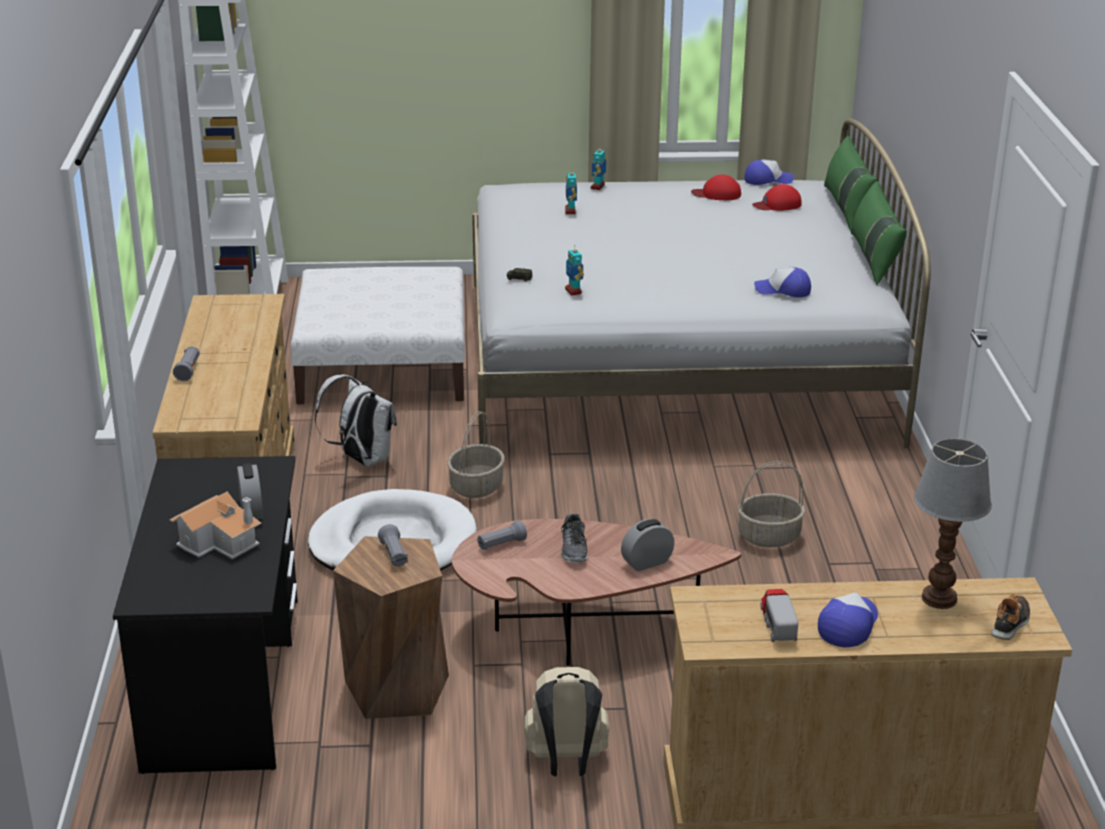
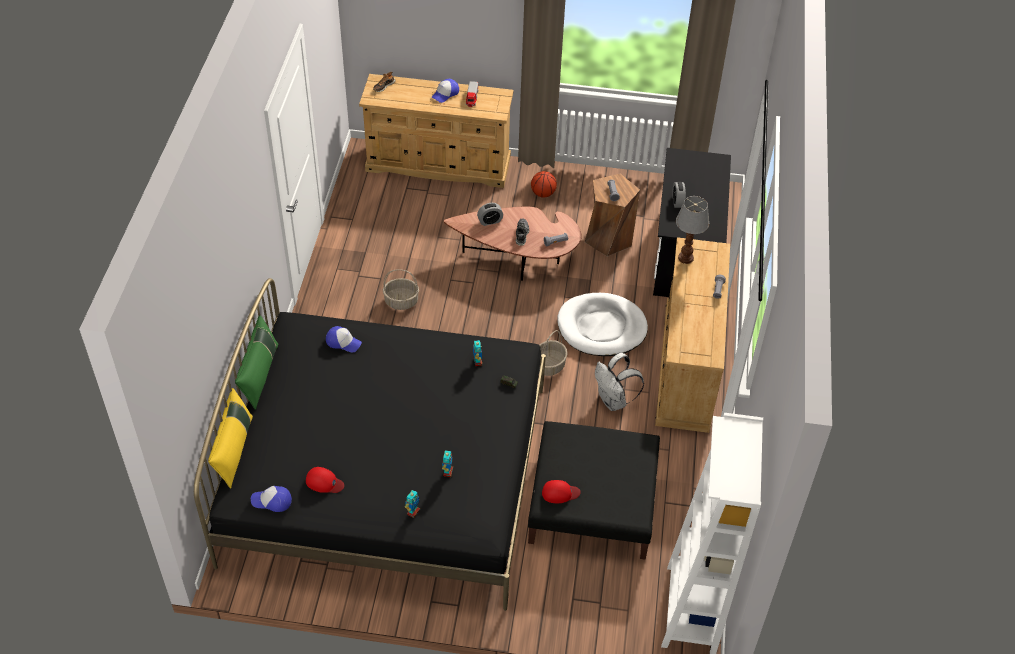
camera: 170 degrees left, 20 degrees up
toy house [170,492,261,559] -> none
white ottoman [291,267,465,404] -> black ottoman [528,421,660,560]
white bed [472,118,931,448] -> black bed [194,278,546,611]
beige backpack [524,667,609,776] -> basketball [531,171,557,198]
red cap [752,184,802,211] -> red cap moved to [542,480,581,503]
green pillow [824,136,878,231] -> yellow pillow [208,388,253,489]
table lamp [914,439,992,609] -> table lamp moved to [676,196,709,264]

